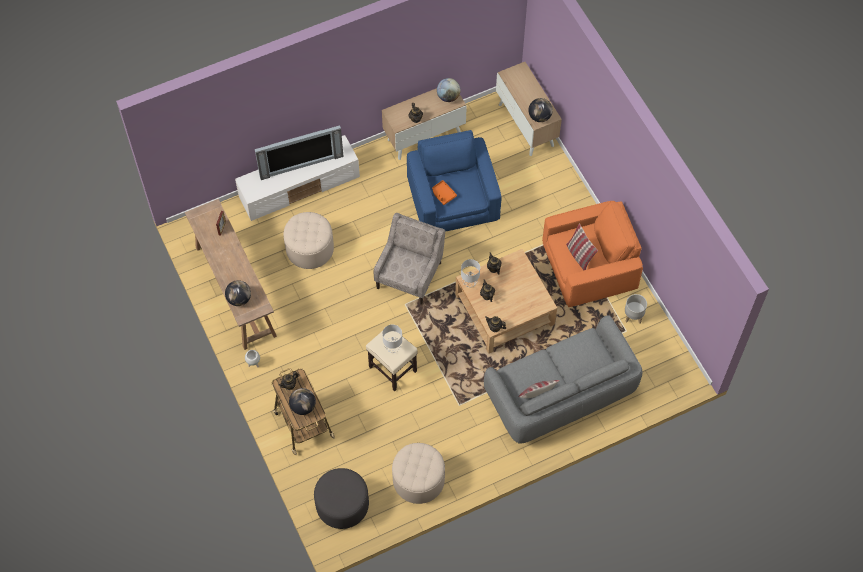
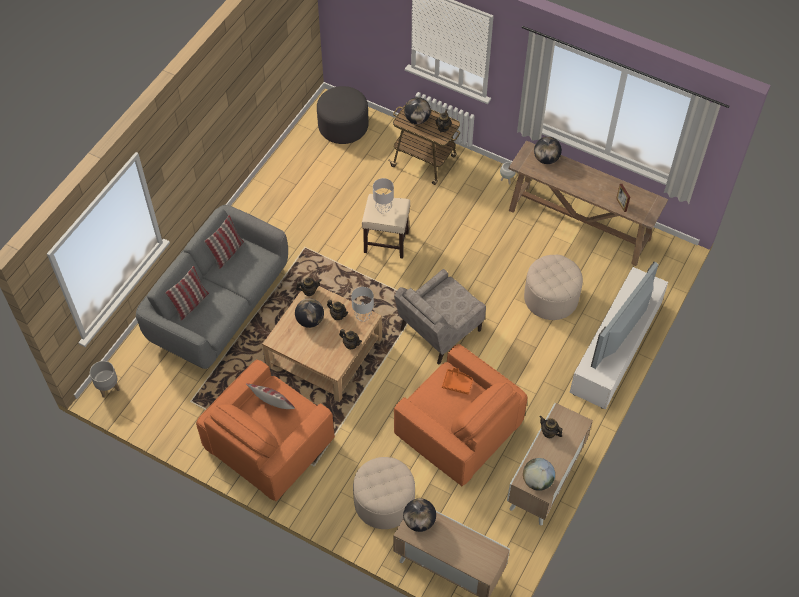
camera: 145 degrees right, 5 degrees down
beige armchair [374,213,445,305] -> beige armchair turned 60 degrees clockwise [394,269,486,364]
beige ottoman [392,443,445,504] -> beige ottoman moved to [353,457,415,529]
blue armchair [407,130,502,232] -> orange armchair [394,344,527,486]
grey planter [625,294,647,324] -> grey planter moved to [90,361,120,398]
none -> pillow [165,266,209,321]
none -> globe [295,298,324,328]

